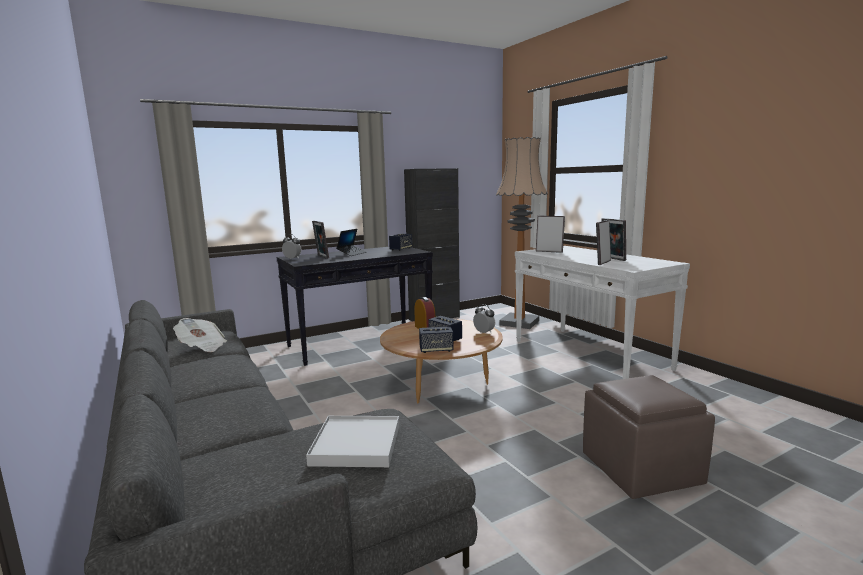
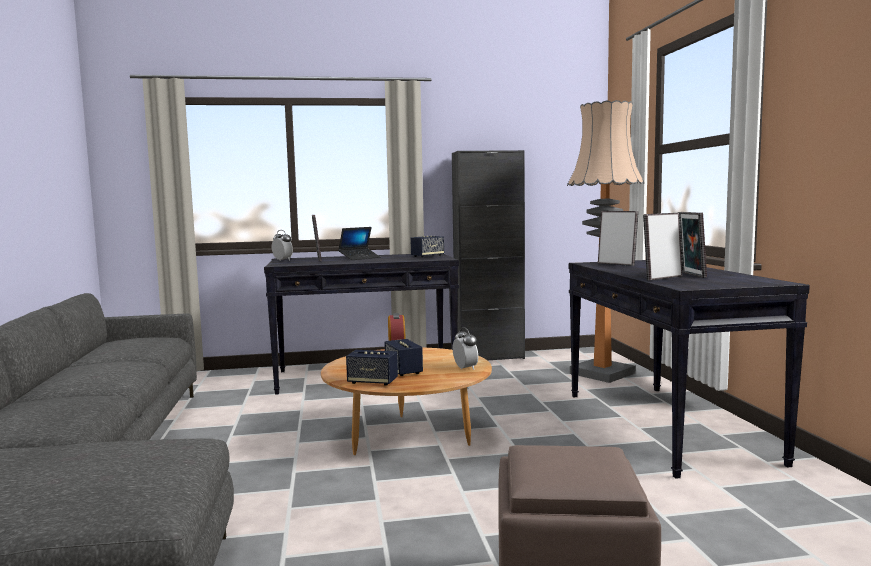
camera: 20 degrees right, 5 degrees down
newspaper [173,318,227,352] -> none
white tray [306,416,399,467] -> none
white console table [515,246,690,379] -> black console table [569,260,810,479]

